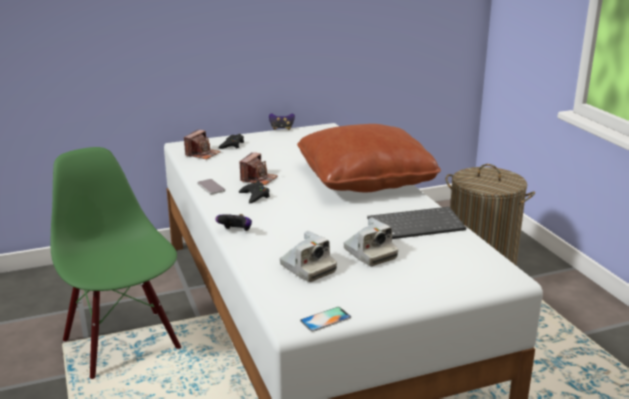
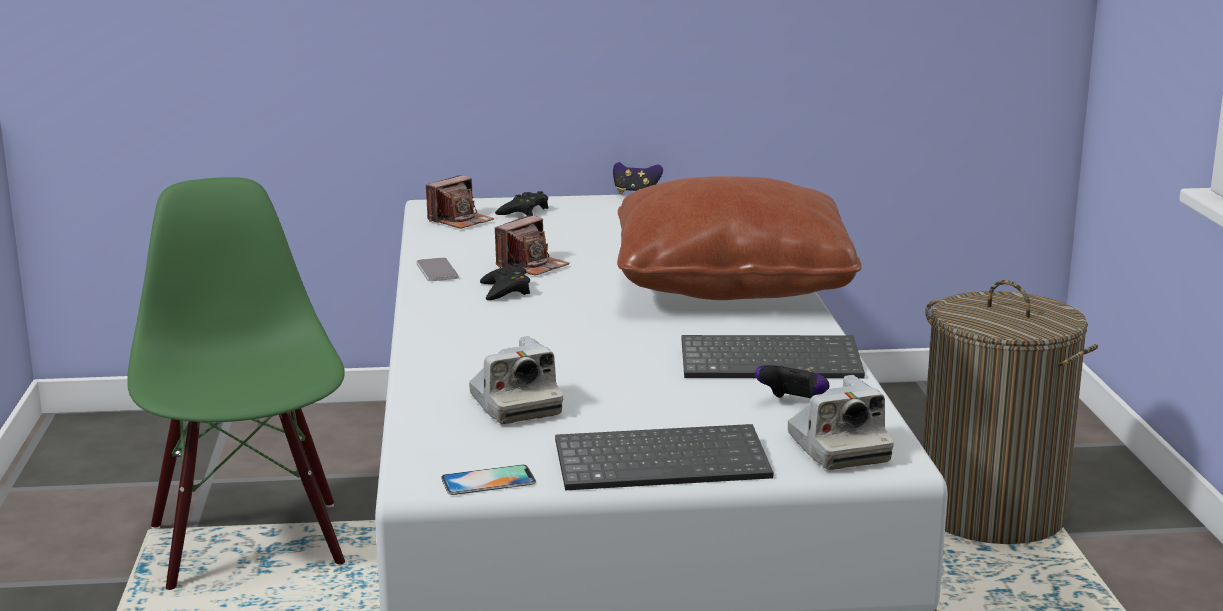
camera: 15 degrees right, 5 degrees down
game controller [215,214,252,231] -> game controller moved to [755,365,829,398]
camera [343,218,398,266] -> camera moved to [788,375,894,470]
none -> keyboard [555,424,774,490]

